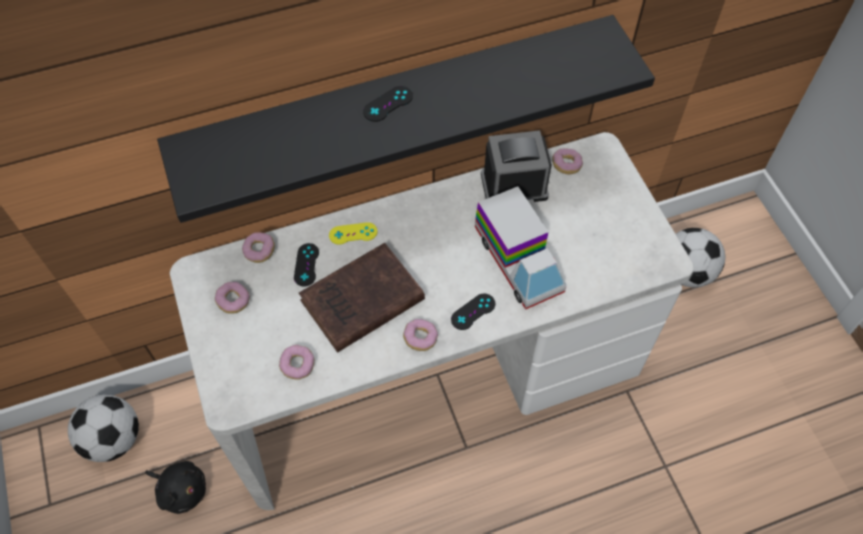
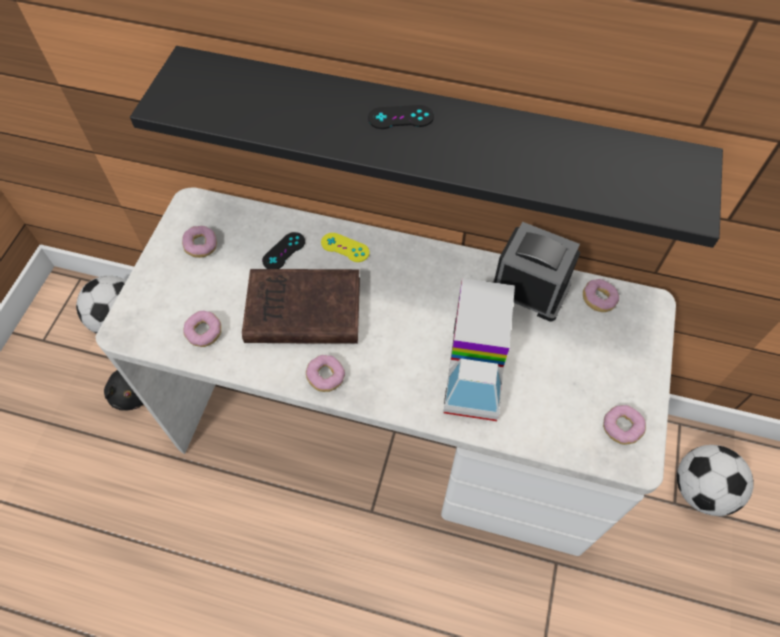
camera: 35 degrees right, 0 degrees up
donut [242,232,275,263] -> donut moved to [603,405,646,445]
black game controller [451,294,495,330] -> none

